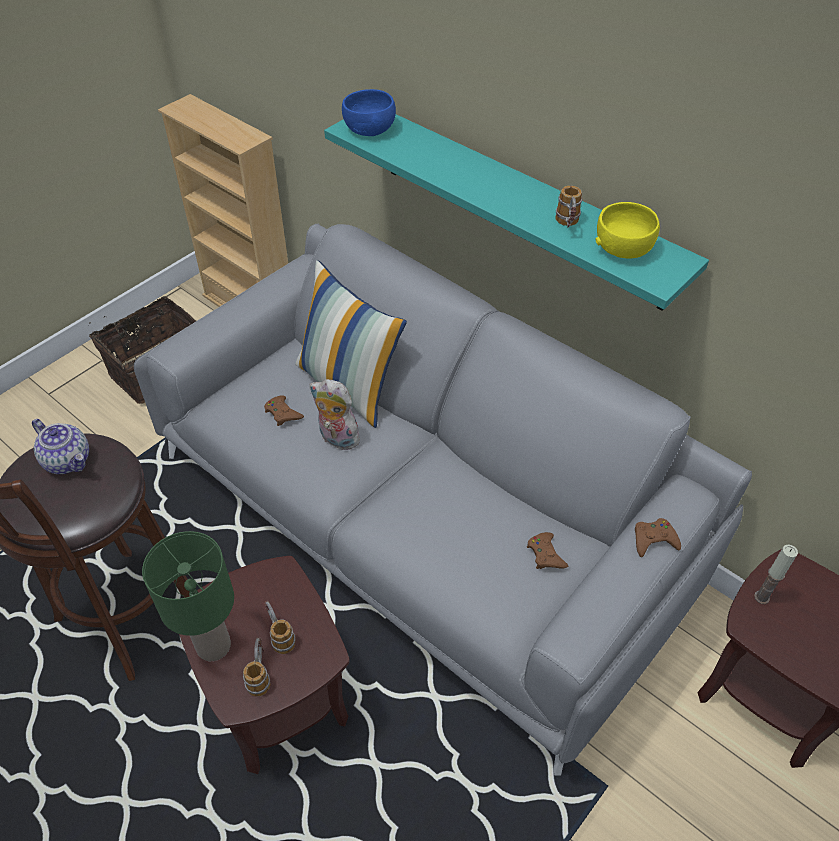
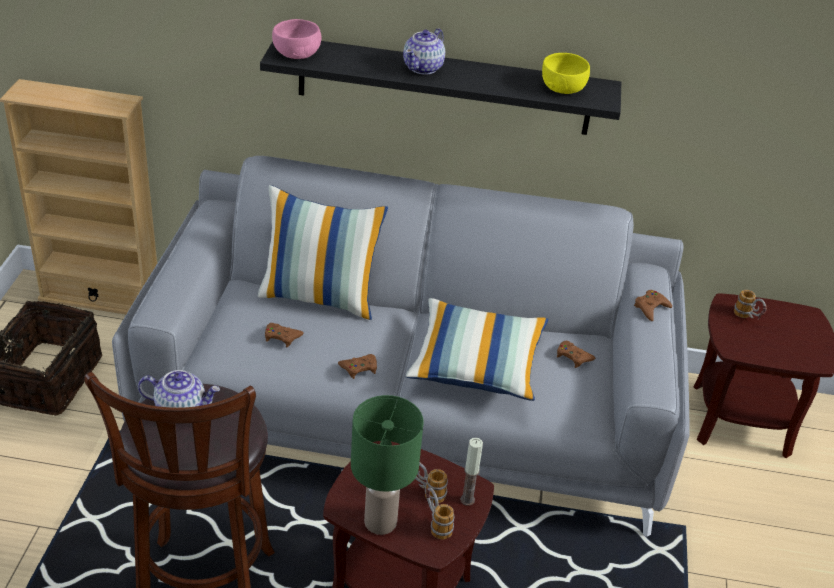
camera: 35 degrees left, 10 degrees down
plush toy [310,379,360,450] -> none
turquoise shelf [324,114,709,310] -> black shelf [260,41,621,135]
blue bowl [342,89,396,136] -> pink bowl [272,19,321,59]
mug [555,186,582,227] -> mug moved to [734,290,767,319]
candle [754,544,798,604] -> candle moved to [460,438,483,506]
none -> brown game controller [338,354,377,379]
none -> teapot [403,28,445,75]
none -> pillow [406,298,548,401]

